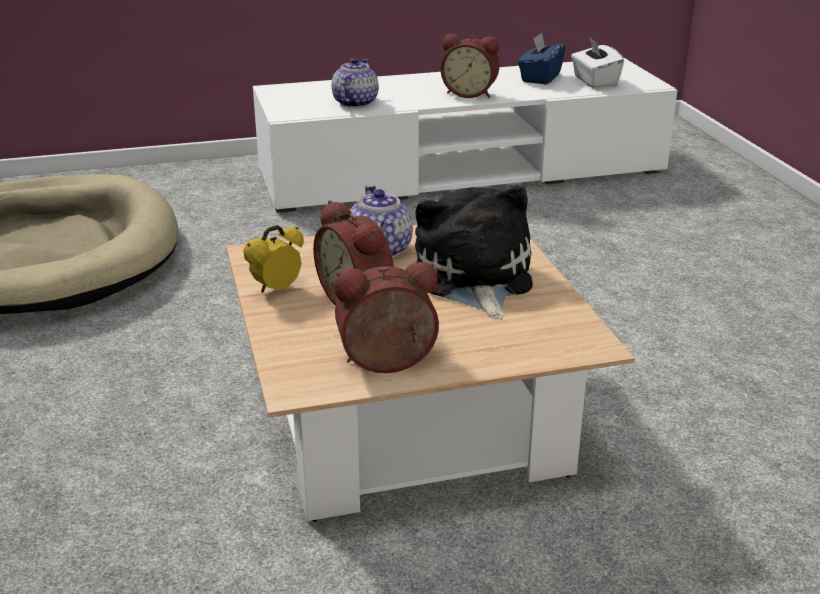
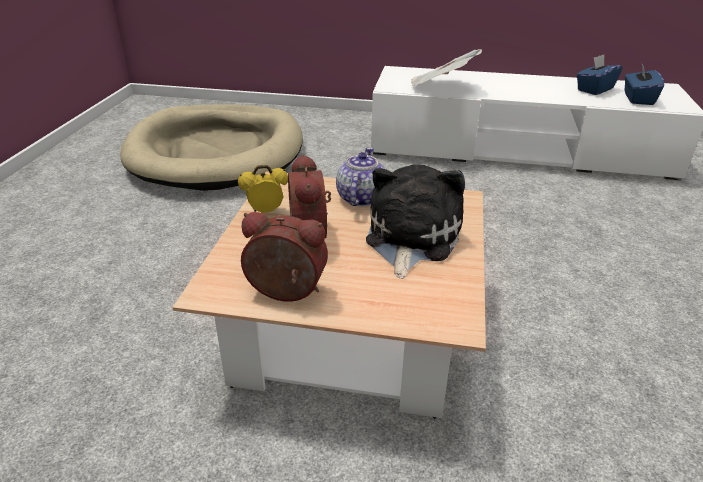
camera: 25 degrees right, 5 degrees up
teapot [331,58,379,108] -> newspaper [411,49,482,87]
alarm clock [441,33,499,98] -> none
white tissue box [571,38,624,88] -> blue tissue box [625,64,664,105]

